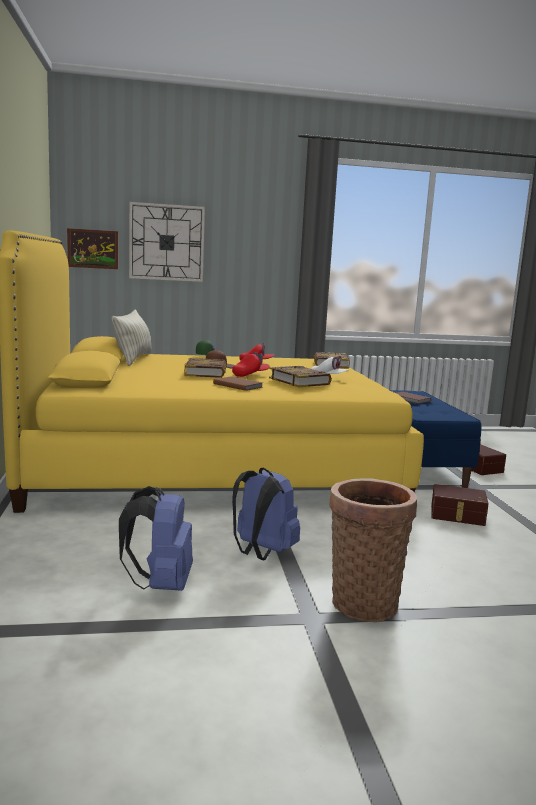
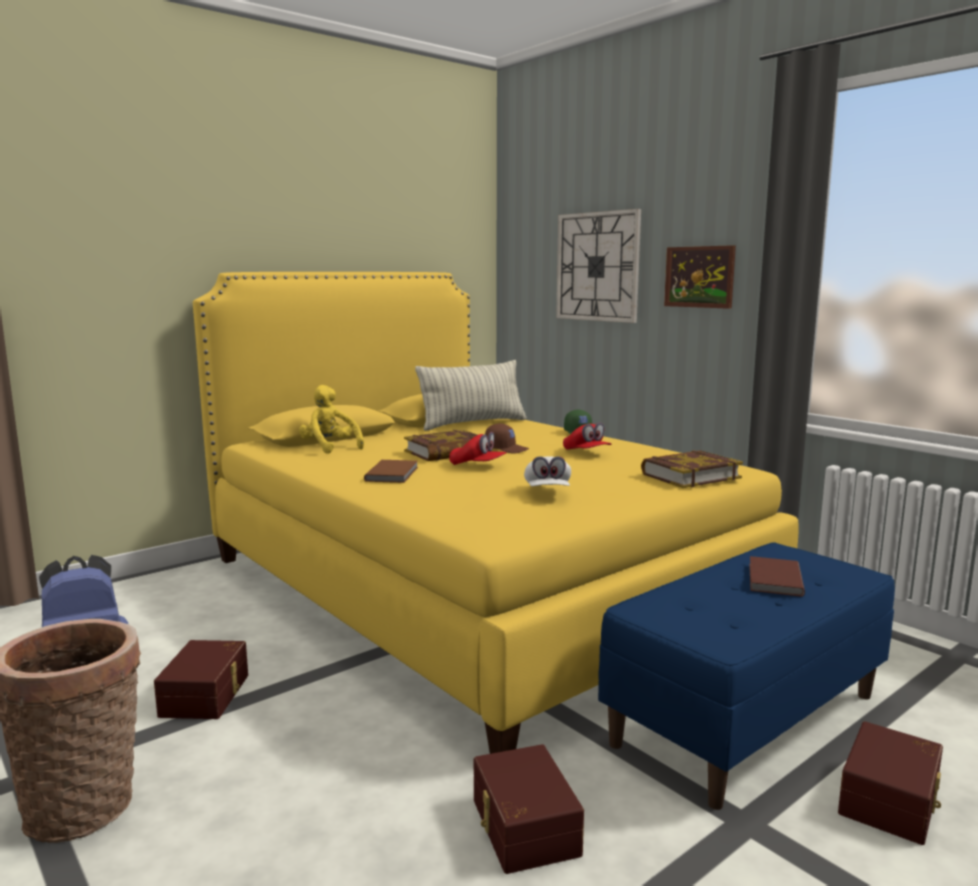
camera: 60 degrees right, 0 degrees up
picture [67,228,118,269] -> picture moved to [664,245,736,309]
blue backpack [232,468,300,560] -> brown storage box [154,640,248,719]
book [269,366,332,387] -> none
none -> yellow plush toy [299,385,364,453]

